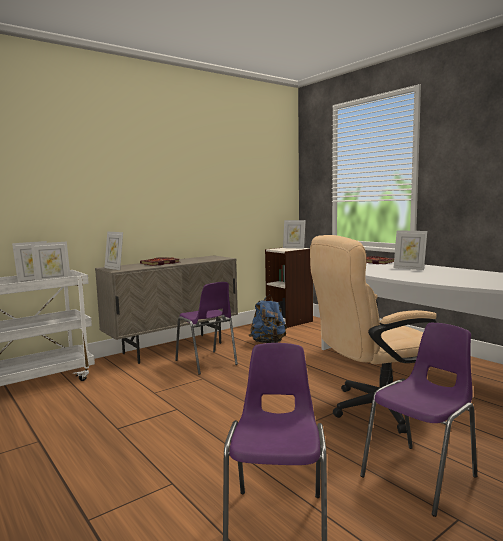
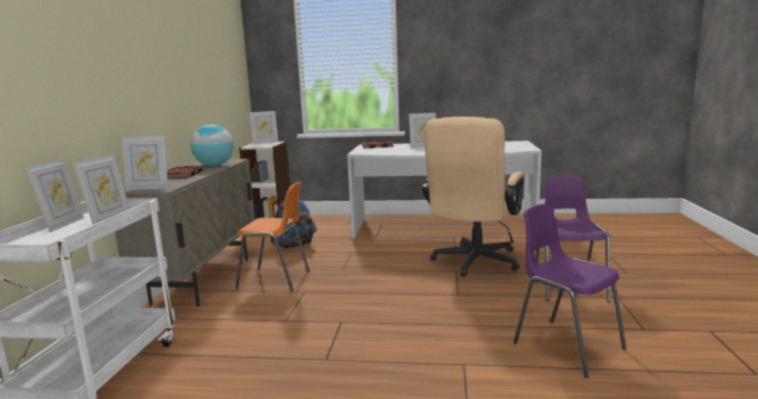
camera: 45 degrees left, 5 degrees up
purple chair [175,282,238,374] -> orange chair [235,182,310,291]
none -> globe [191,125,234,166]

